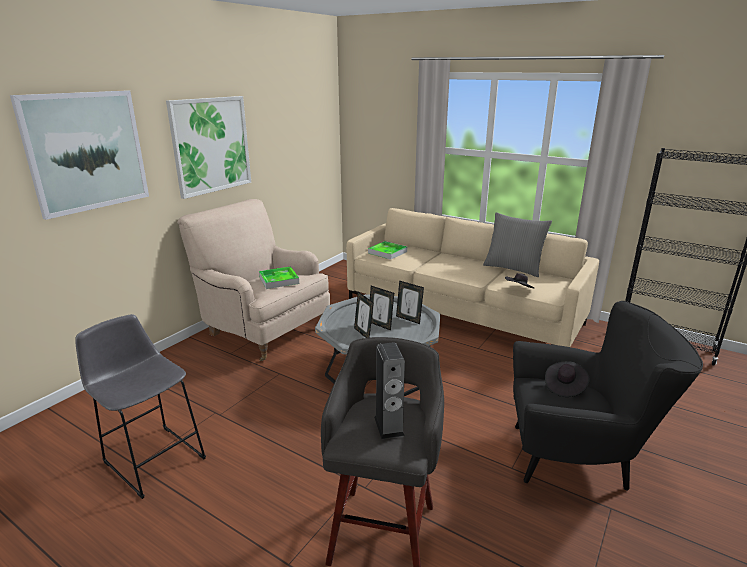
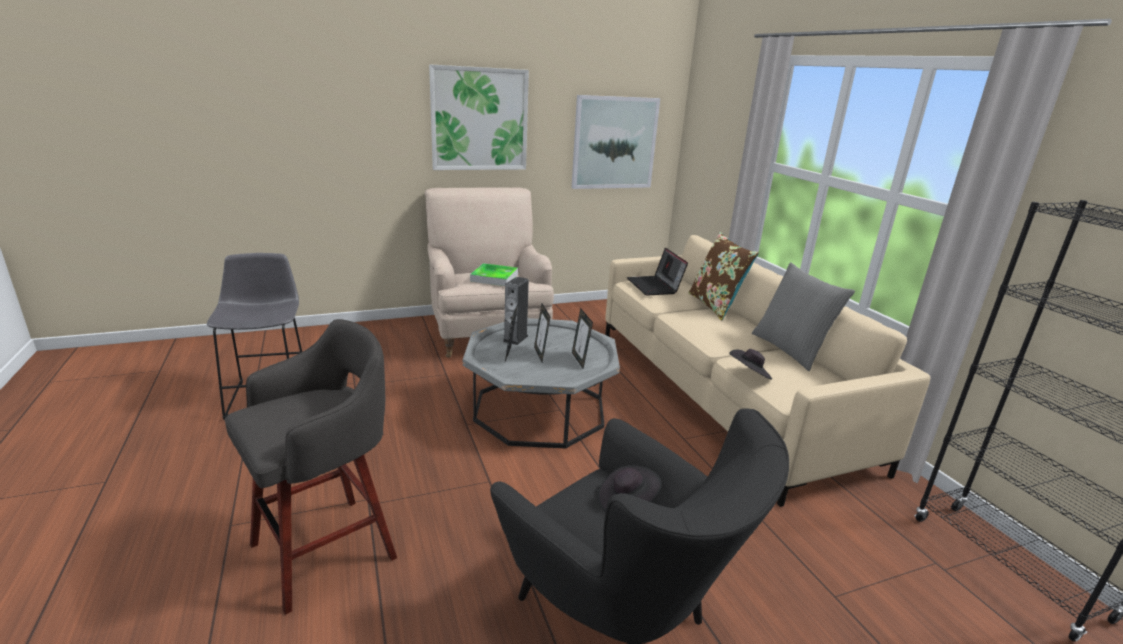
camera: 35 degrees right, 0 degrees up
picture [10,91,149,220] -> picture moved to [572,95,660,189]
tray [368,241,407,260] -> laptop [627,248,688,296]
speaker [374,342,405,439] -> speaker moved to [503,277,529,345]
none -> brown pillow [688,232,759,321]

